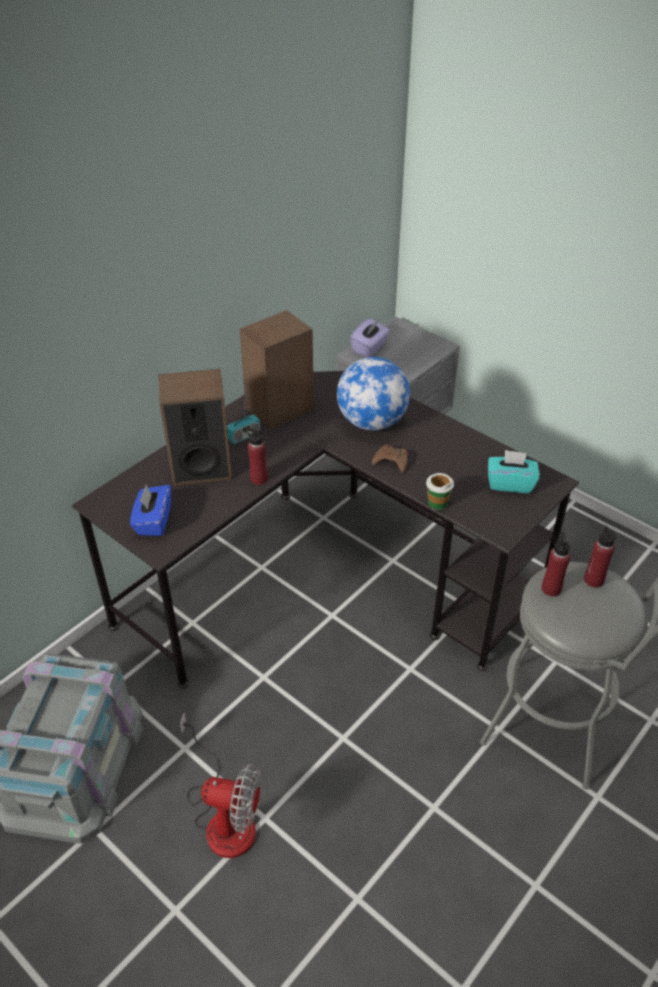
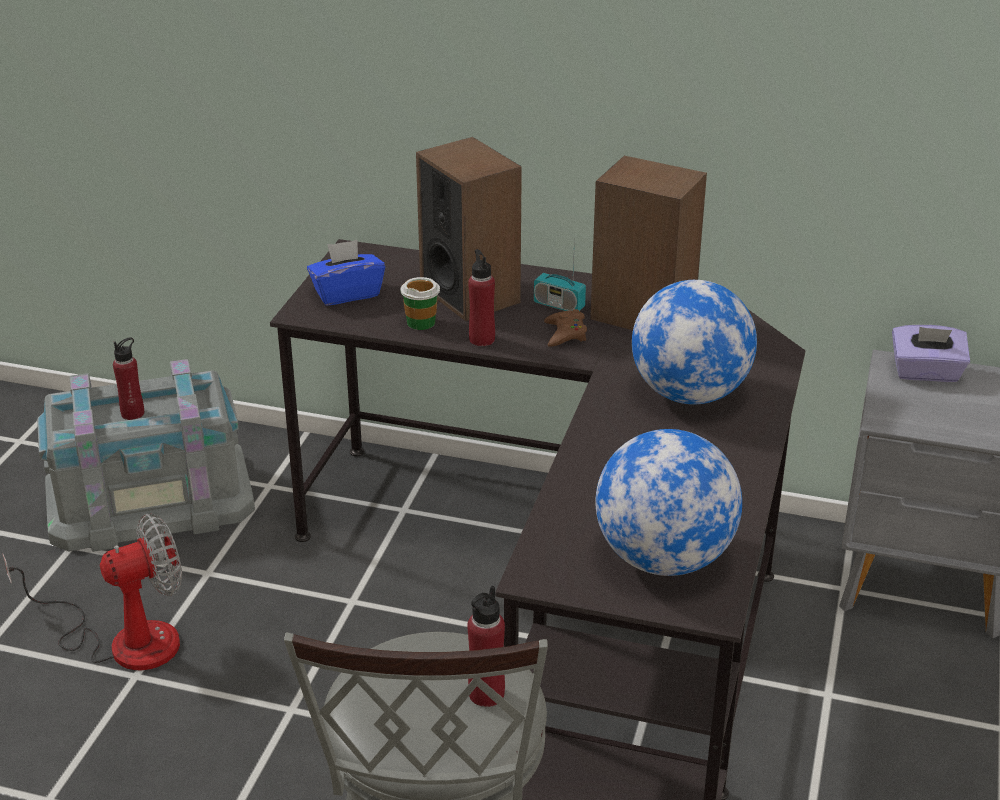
camera: 65 degrees right, 10 degrees down
fan [180,713,261,858] -> fan turned 105 degrees counterclockwise [3,514,182,670]
brown game controller [372,444,408,473] -> brown game controller moved to [544,309,587,347]
cup [426,473,454,510] -> cup moved to [401,277,440,330]
turquoise tissue box [488,450,540,493] -> globe [595,429,742,576]
red bottle [542,532,571,597] -> red bottle moved to [113,337,144,420]

